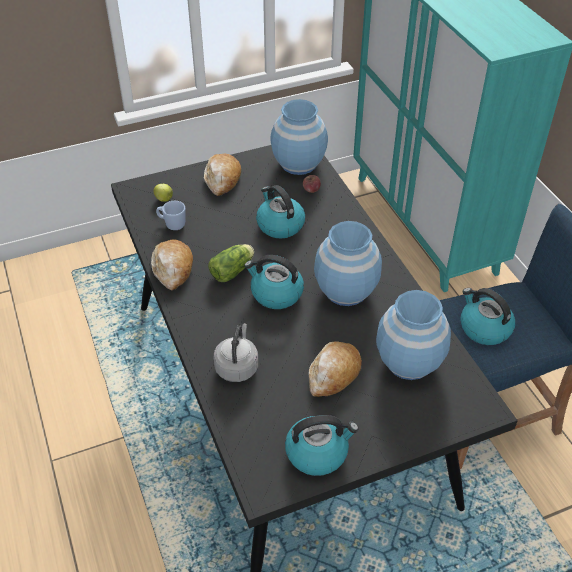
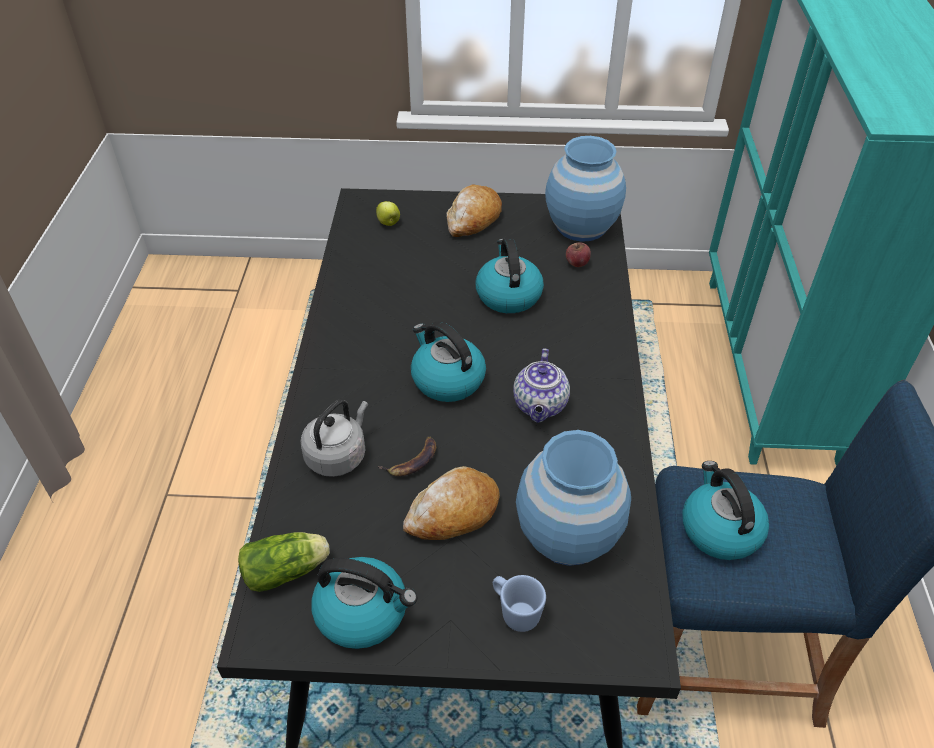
camera: 25 degrees right, 0 degrees up
bread [151,239,193,290] -> none
blue mug [156,201,186,230] -> blue mug moved to [493,575,546,632]
lettuce [208,244,254,282] -> lettuce moved to [238,532,330,592]
blue vase [314,221,382,306] -> teapot [513,348,570,423]
none -> banana [378,436,436,476]

